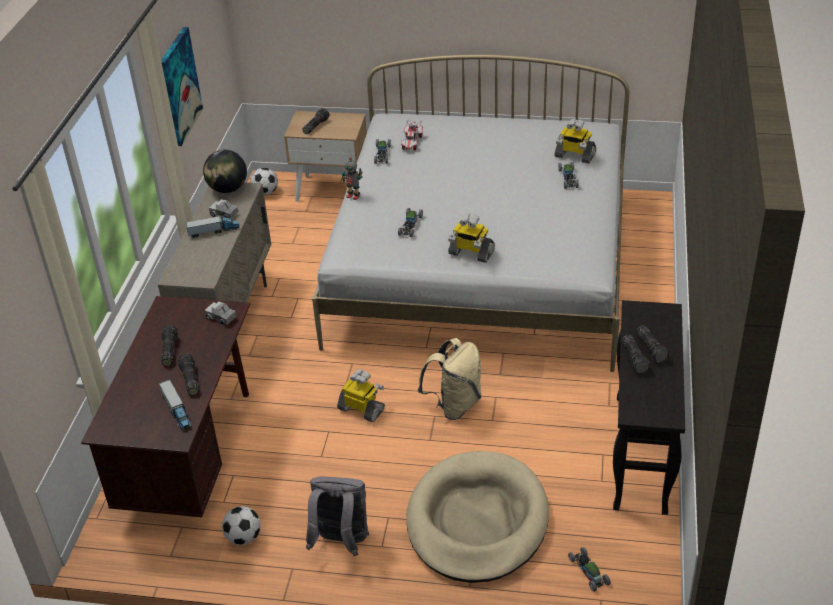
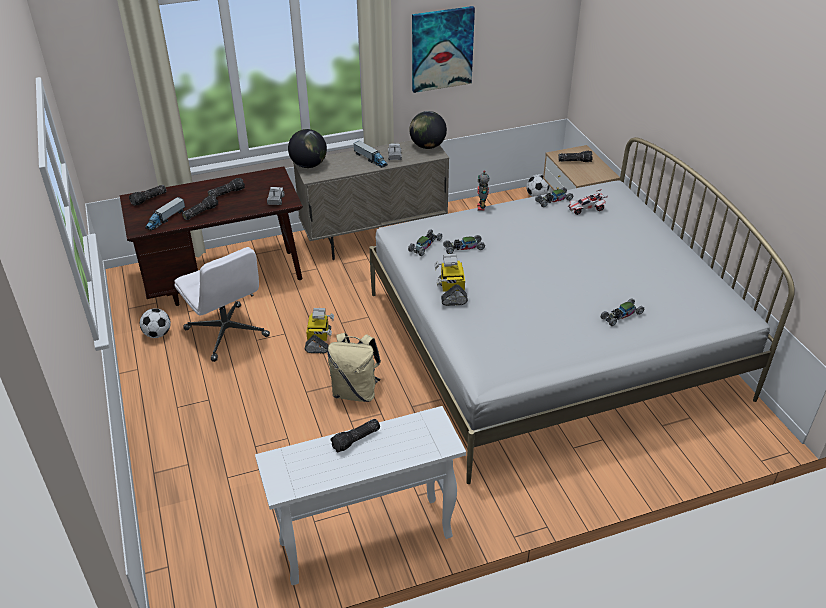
camera: 60 degrees right, 0 degrees up
grey backpack [306,476,369,556] -> none
beige dog bed [406,451,549,583] -> none
toy robot [555,119,596,163] -> none
toy car [568,547,611,592] -> toy car moved to [408,229,442,256]
black console table [613,300,685,515] -> white console table [255,406,466,585]
flashlight [637,326,669,363] -> flashlight moved to [129,185,166,206]
none -> white office chair [174,247,270,362]
none -> globe [288,129,327,168]

